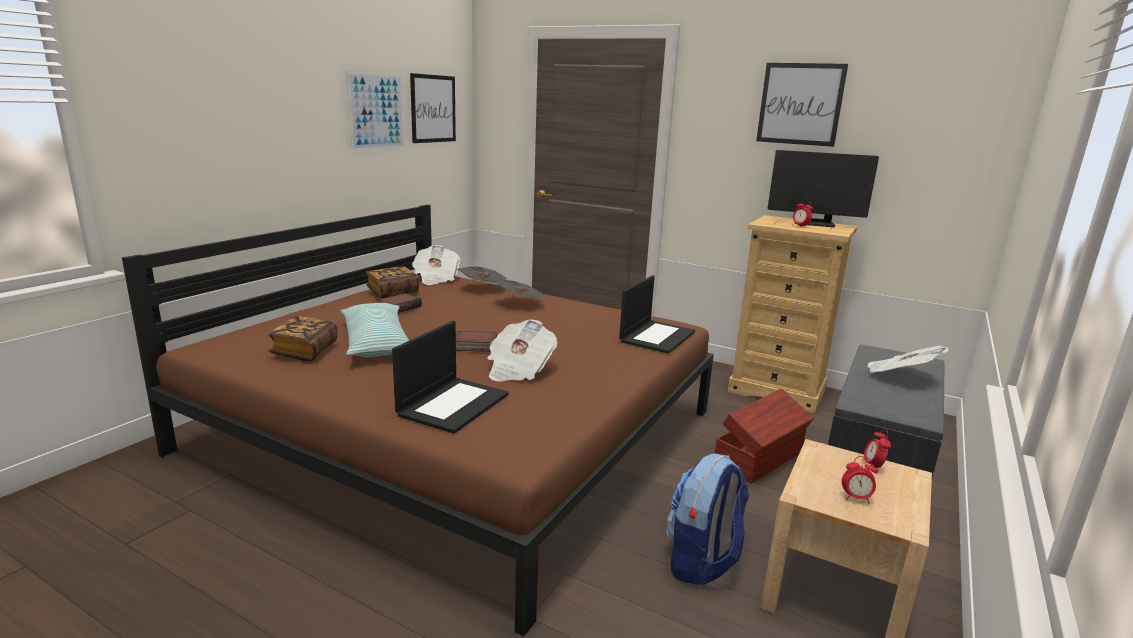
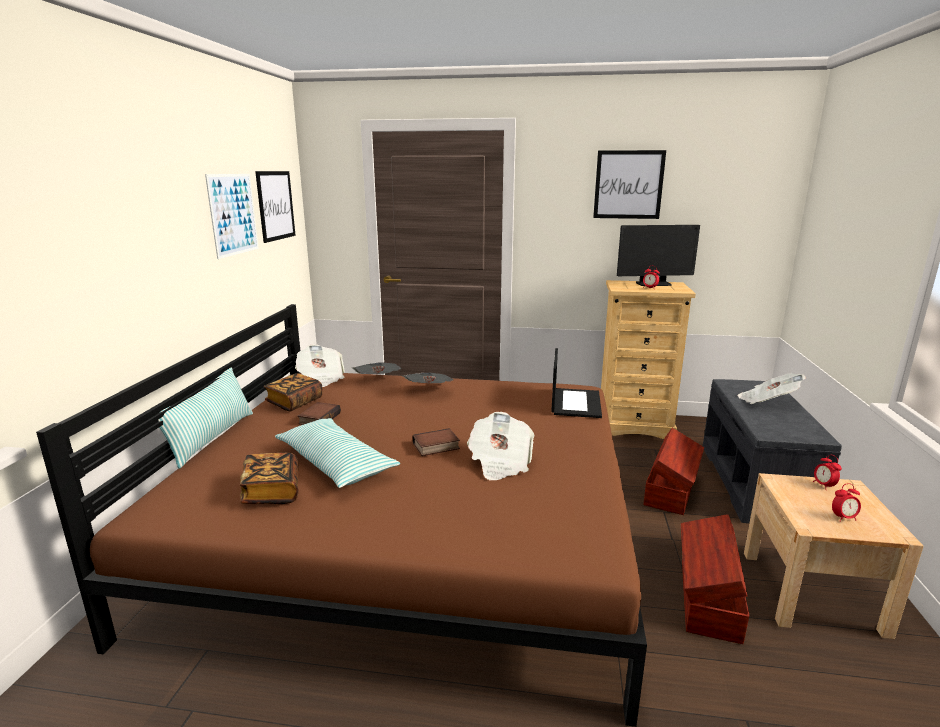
camera: 20 degrees left, 0 degrees up
laptop [392,321,509,434] -> none
backpack [666,453,749,585] -> brown storage box [681,514,749,644]
none -> pillow [158,367,253,469]

